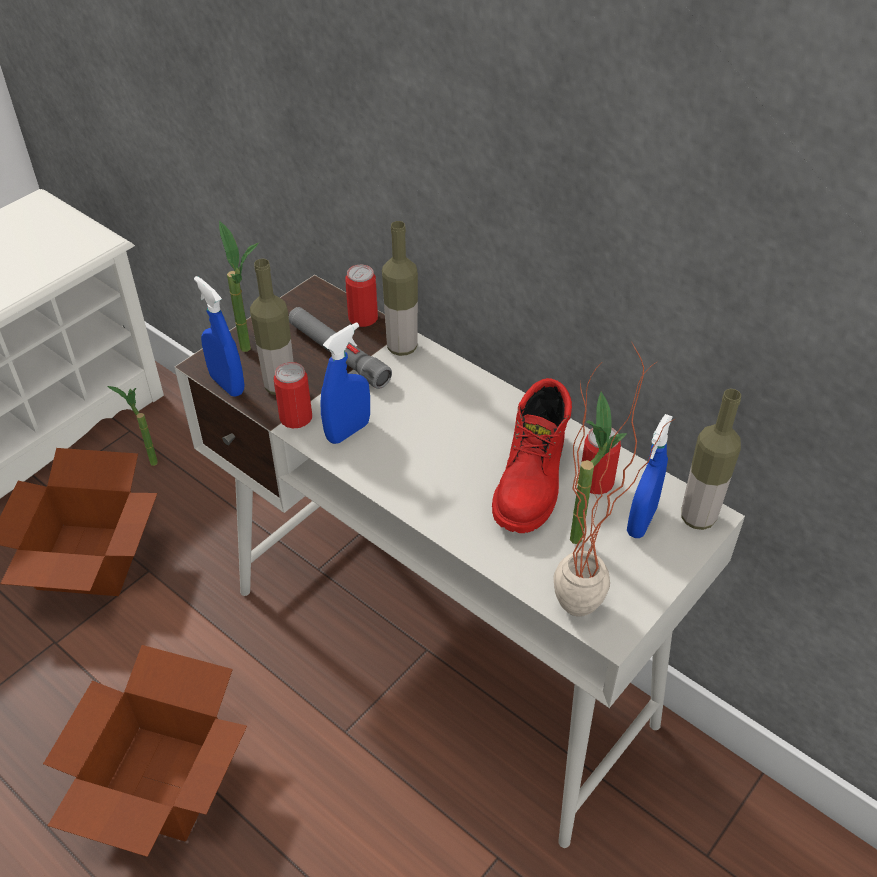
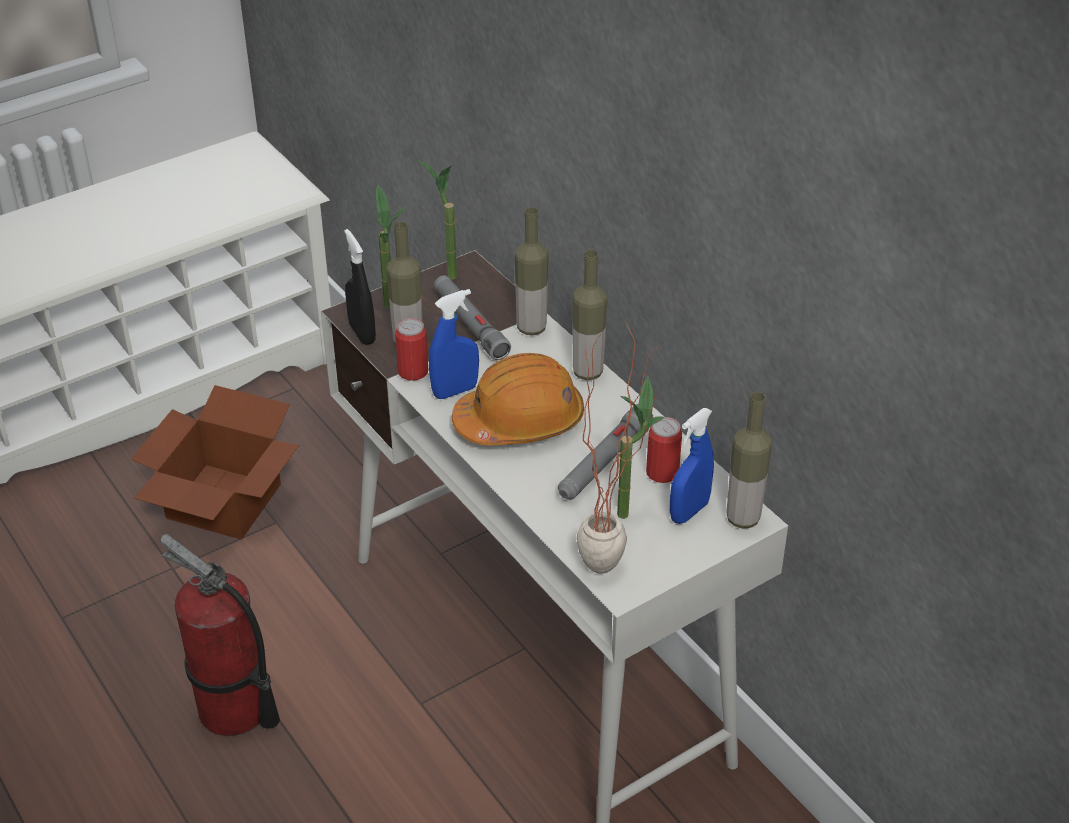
camera: 15 degrees right, 5 degrees down
cardboard box [43,645,247,857] -> fire extinguisher [160,534,280,736]
potted plant [107,386,158,466] -> potted plant moved to [417,159,457,280]
blue spray bottle [194,276,244,397] -> black spray bottle [344,229,376,345]
can [345,265,378,327] -> none
red boot [492,378,572,533] -> grey flashlight [558,404,653,500]
none -> orange hard hat [452,353,584,445]
none -> bottle [573,250,608,380]

